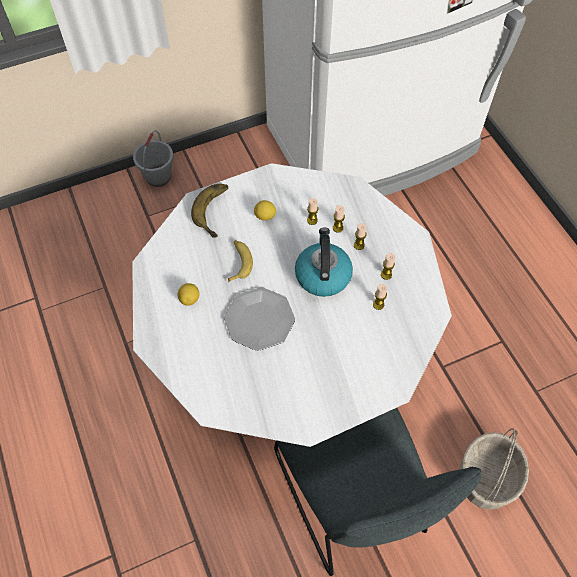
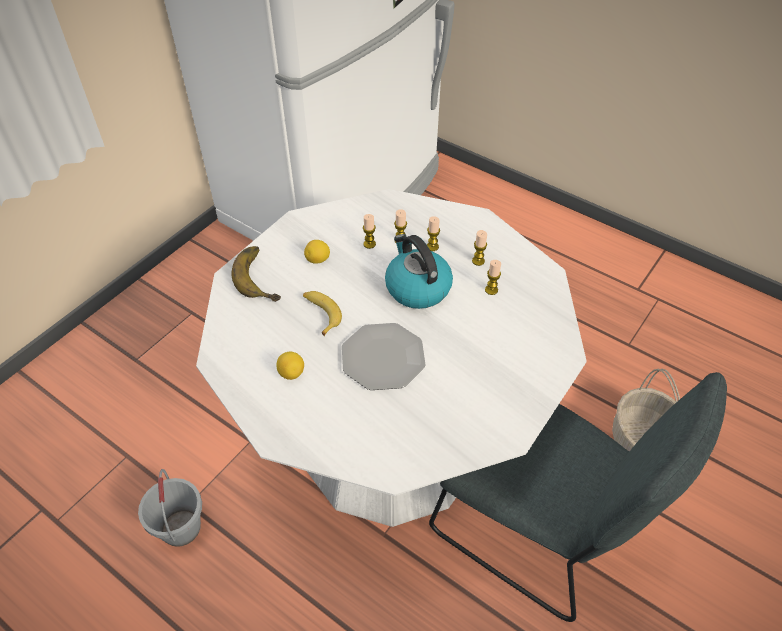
camera: 30 degrees left, 10 degrees down
grey bucket [133,130,174,187] -> grey bucket moved to [138,469,202,547]

